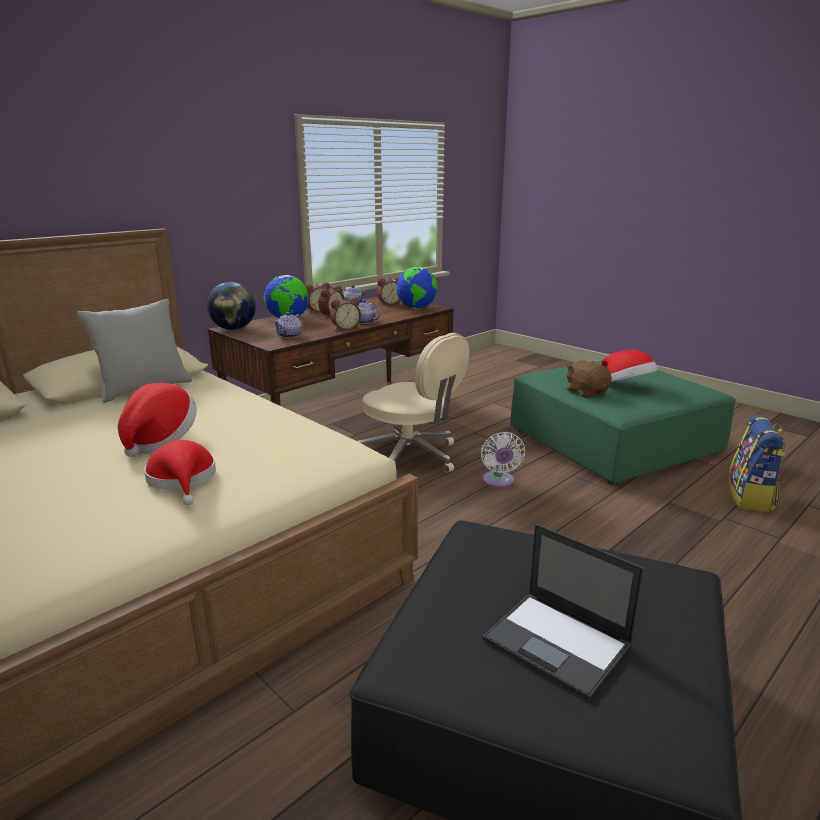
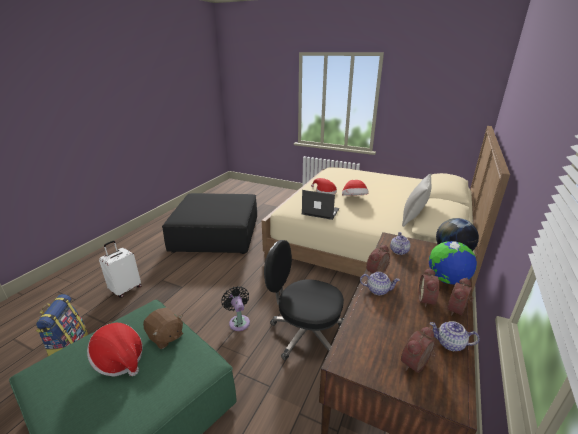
camera: 160 degrees right, 5 degrees up
beige office chair [357,333,469,473] -> black office chair [264,240,344,360]
globe [396,267,438,309] -> none
white fan [481,432,525,488] -> black fan [221,286,250,331]
laptop [482,524,644,701] -> laptop moved to [302,190,339,220]
none -> white suitcase [99,241,142,298]

